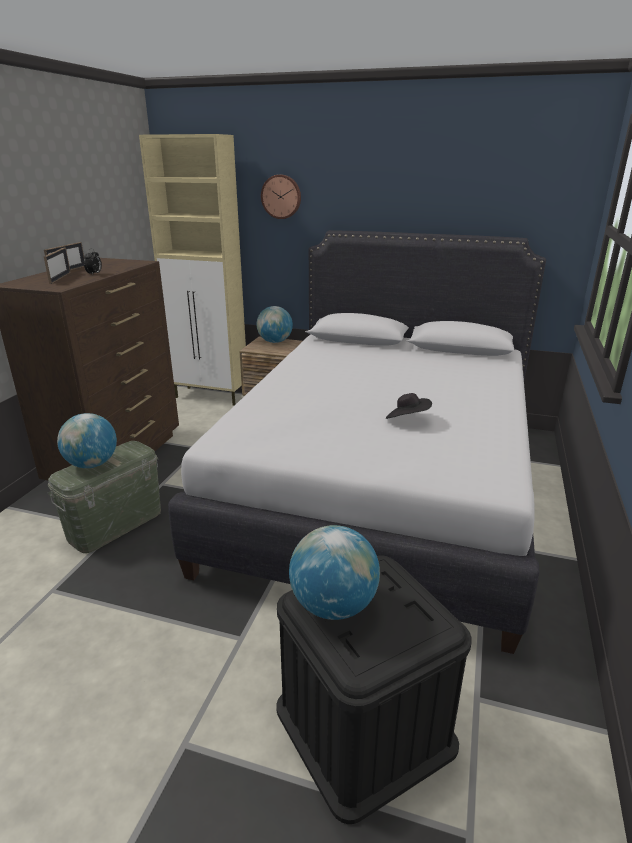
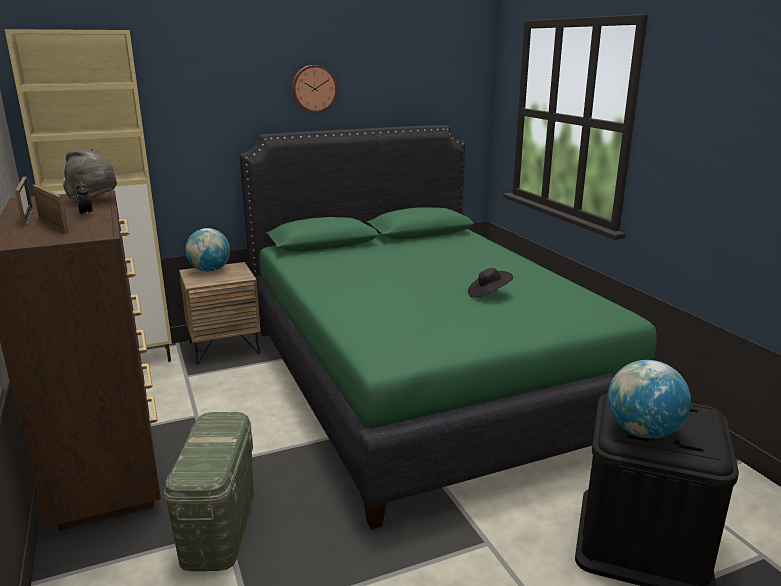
camera: 40 degrees left, 5 degrees down
globe [57,413,117,468] -> none
white bed [168,230,546,654] -> green bed [239,125,657,530]
wall clock [261,174,301,219] -> wall clock moved to [292,65,337,113]
none -> grey hat [63,148,117,199]

